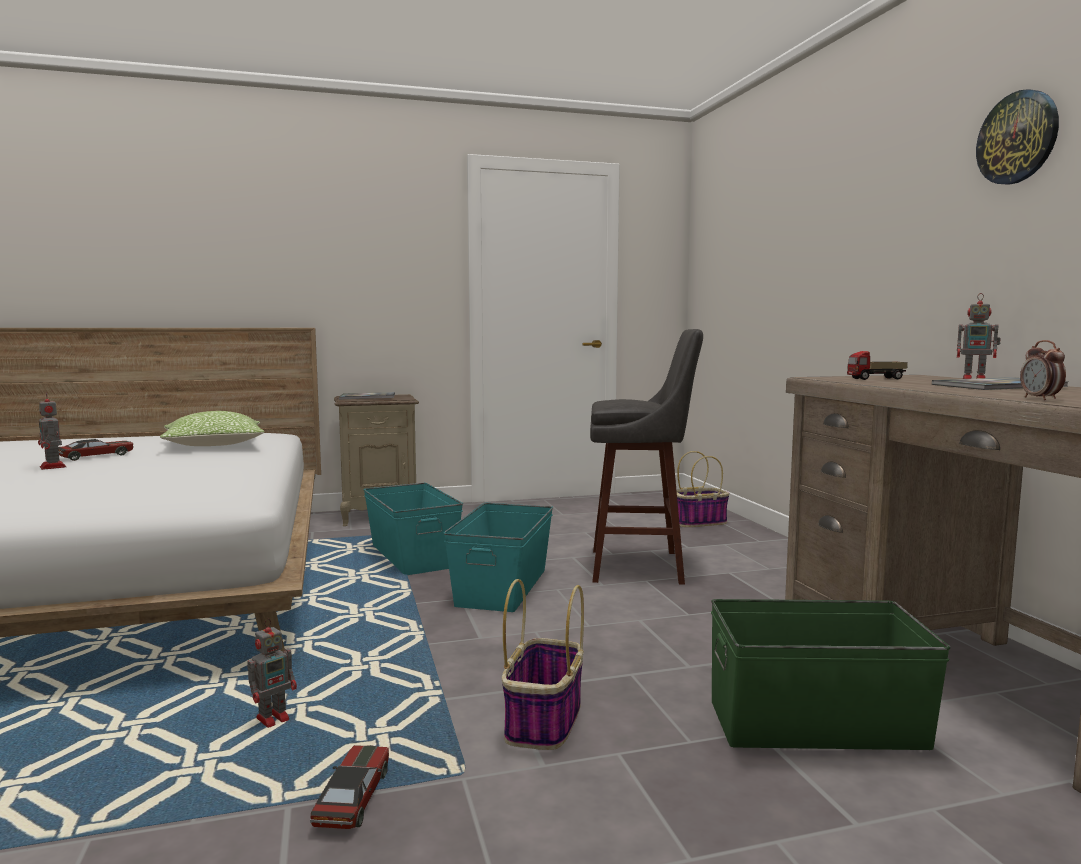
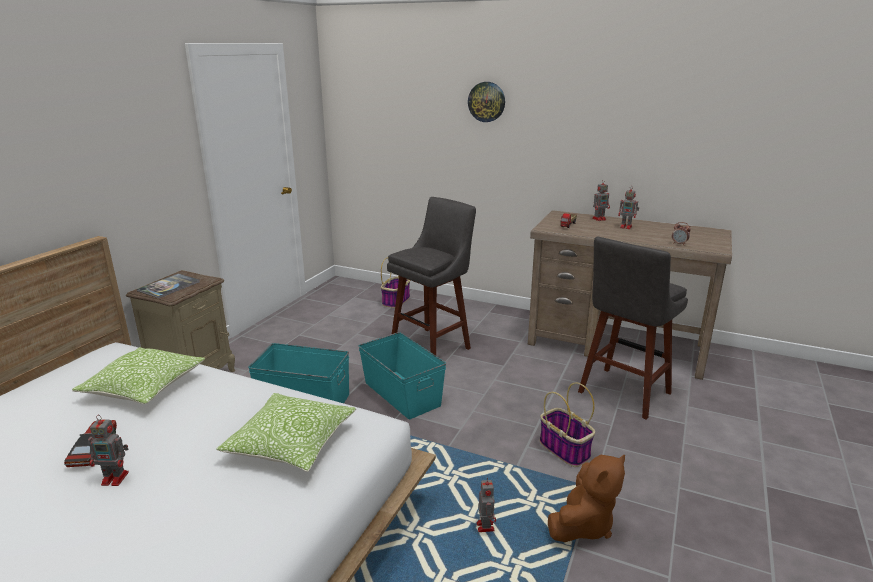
camera: 50 degrees left, 15 degrees up
toy car [310,745,389,829] -> brown plush toy [548,455,625,542]
green storage box [711,599,950,750] -> grey stool [578,237,688,420]
book [932,377,1068,390] -> toy robot [618,186,639,229]
wall clock [976,89,1059,185] -> wall clock moved to [468,82,505,122]
none -> pillow [216,393,356,472]

